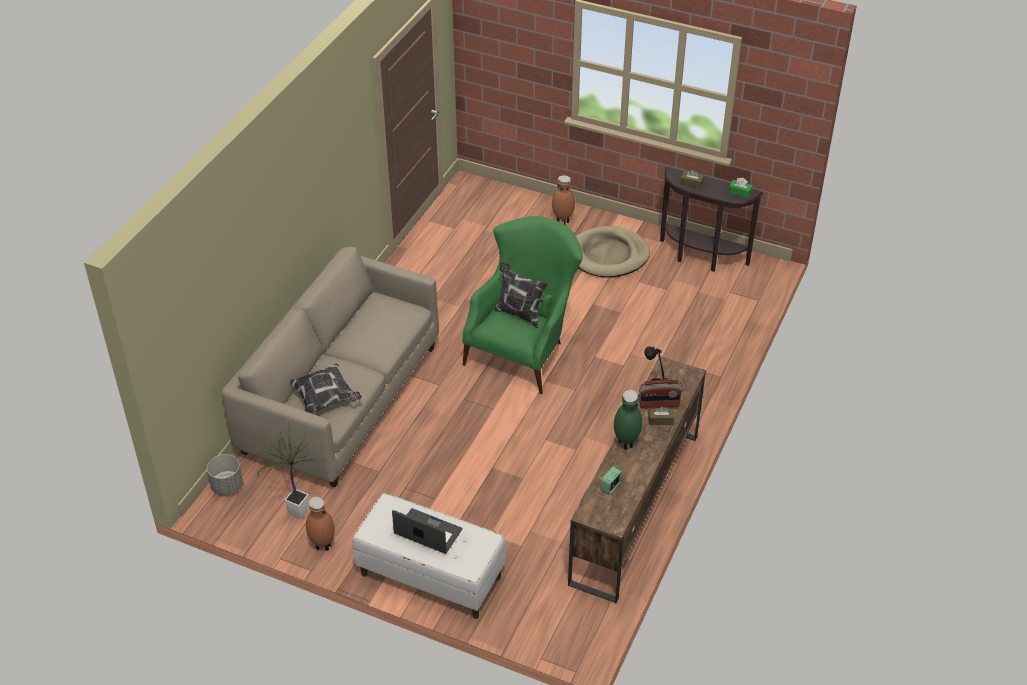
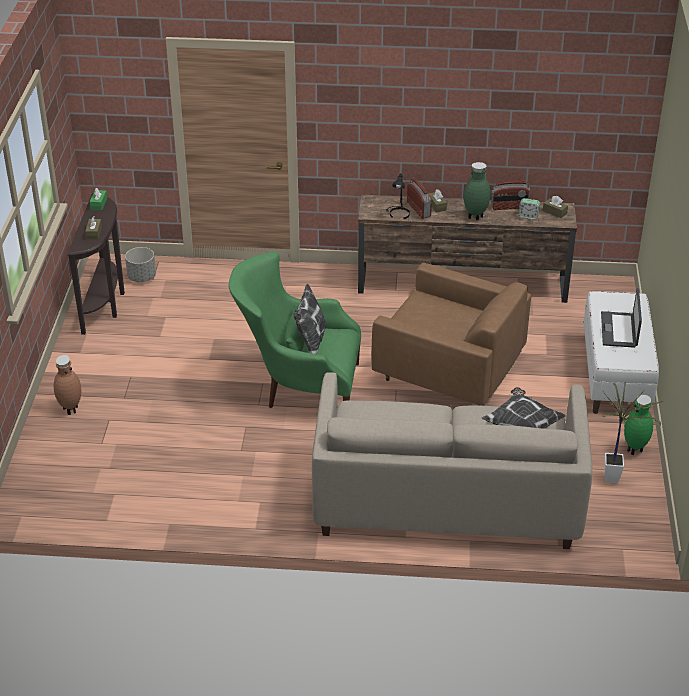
camera: 110 degrees left, 5 degrees down
grey planter [207,454,243,495] -> grey planter moved to [125,247,156,282]
brown vase [306,497,335,551] -> green vase [624,395,653,455]
beige dog bed [576,226,650,278] -> none
none -> brown armchair [371,263,531,406]
none -> radio [491,180,530,210]
none -> brown tissue box [543,196,568,218]

